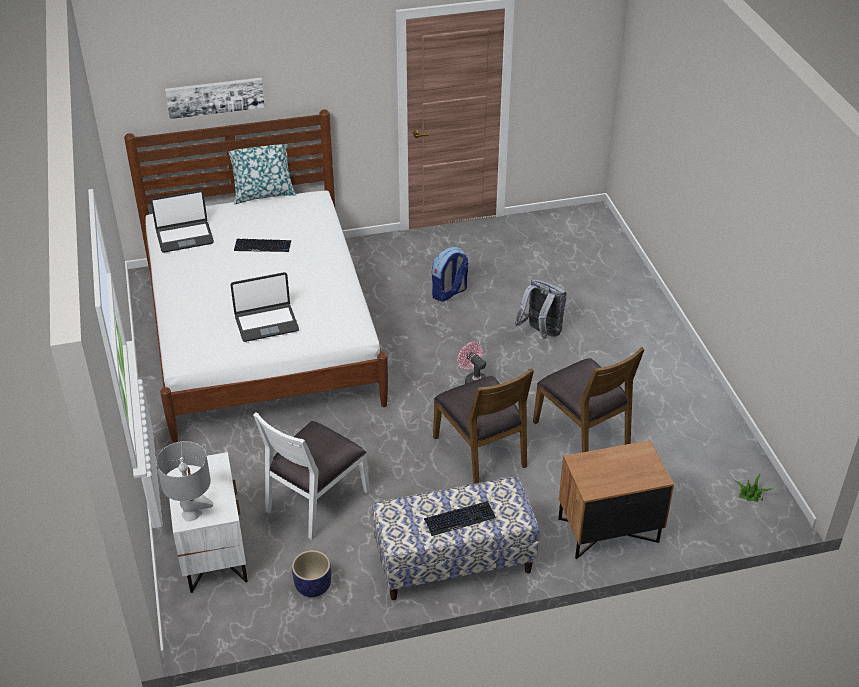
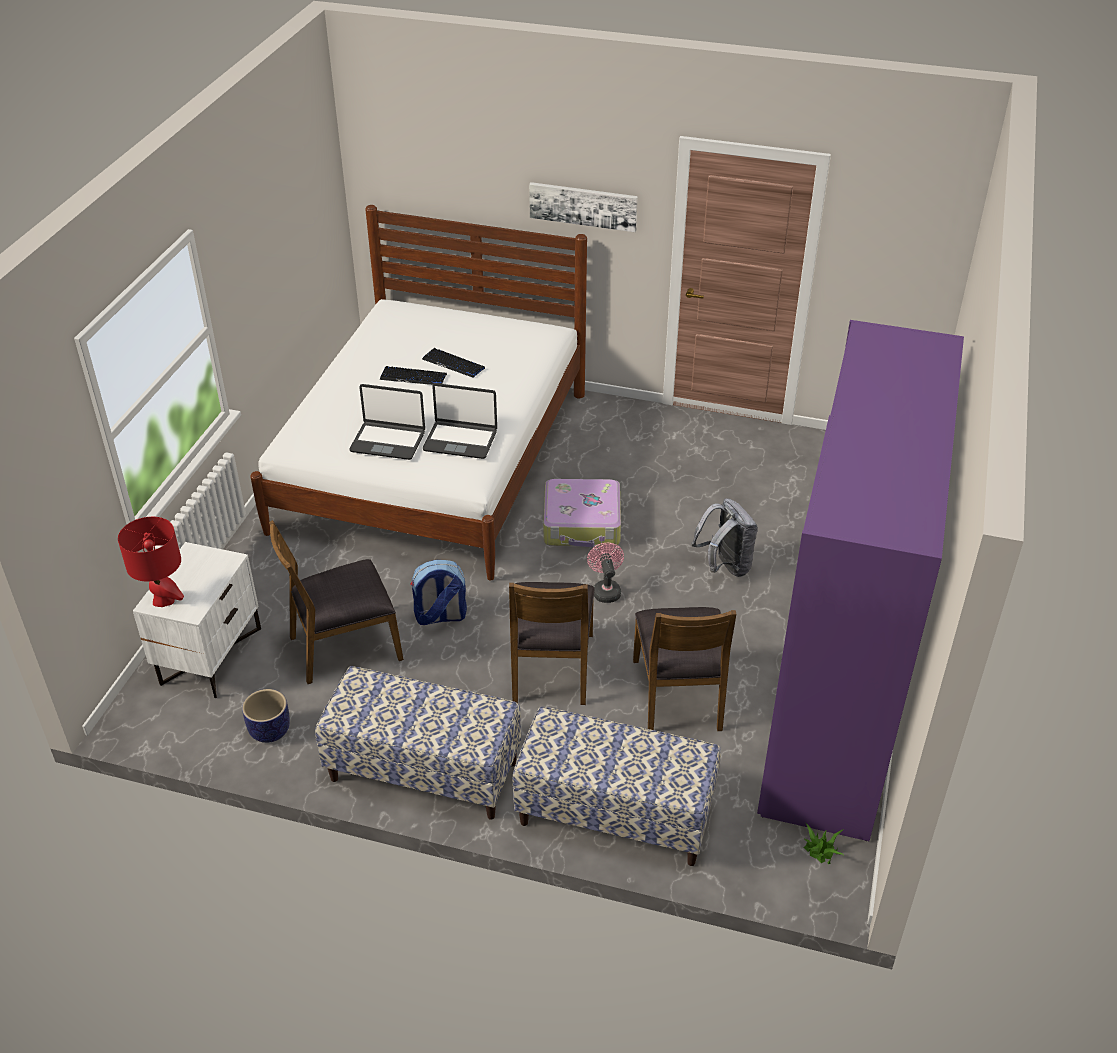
camera: 30 degrees right, 0 degrees up
laptop [151,190,214,253] -> laptop moved to [423,383,497,459]
grey table lamp [156,441,214,522] -> red table lamp [118,517,184,607]
picture [165,78,265,119] -> picture moved to [529,182,638,232]
pillow [228,144,296,204] -> none
white chair [253,412,370,540] -> brown chair [269,520,404,684]
keyboard [424,501,496,536] -> keyboard moved to [380,366,447,385]
backpack [432,247,469,301] -> backpack moved to [410,560,467,625]
brown nightstand [558,440,674,559] -> bench [513,707,721,866]
none -> suitcase [544,479,621,547]
none -> purple wardrobe [757,320,964,841]

